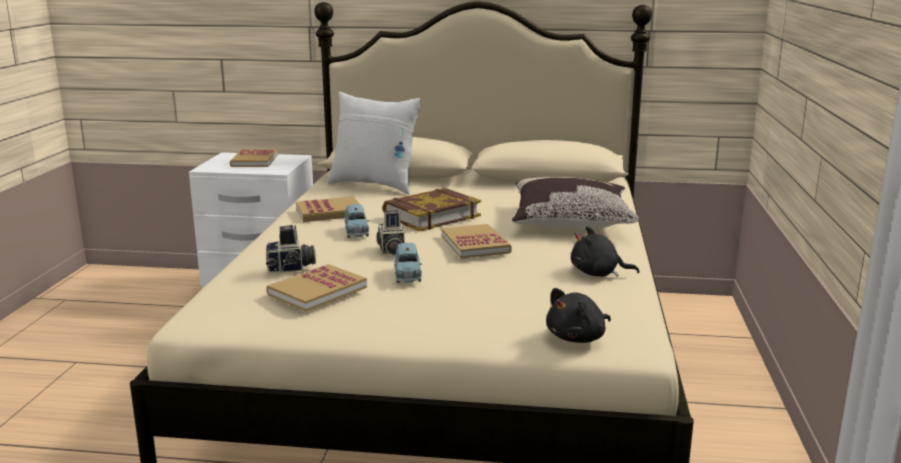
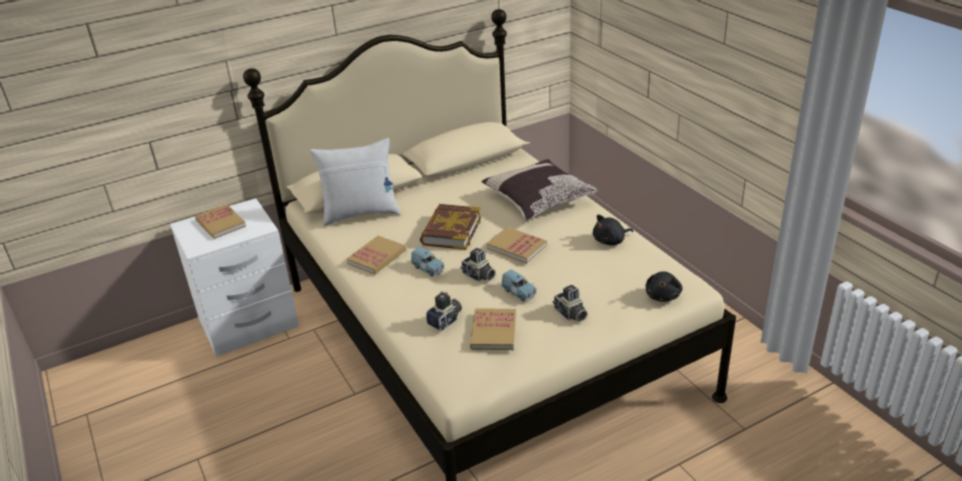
camera: 35 degrees left, 15 degrees up
none -> camera [552,285,588,322]

